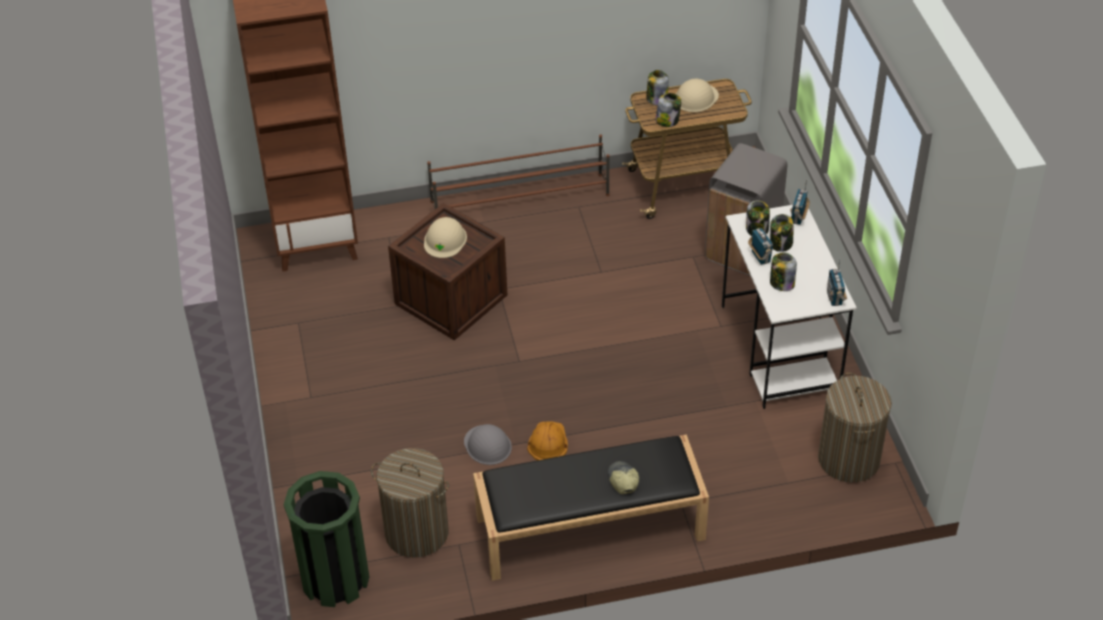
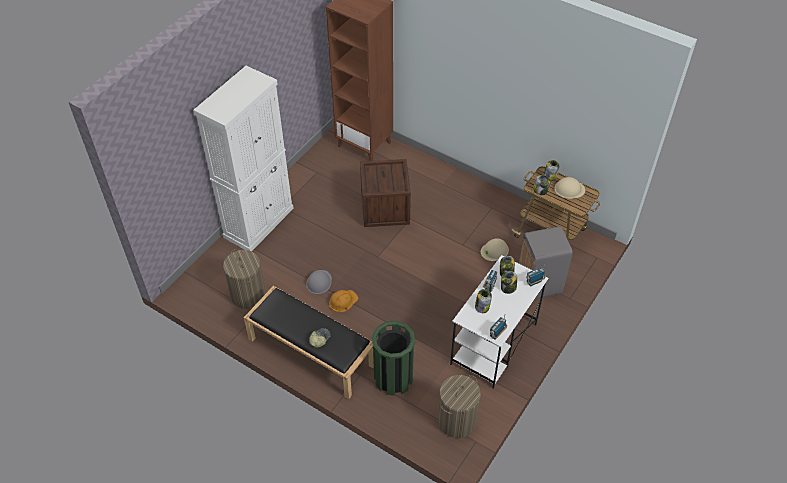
camera: 45 degrees right, 5 degrees up
green trash can [284,471,369,607] -> green trash can moved to [372,321,415,396]
beige hard hat [424,217,467,258] -> beige hard hat moved to [481,238,509,261]
brown shoe rack [427,135,610,210] -> none
none -> white cabinet [193,66,294,251]

